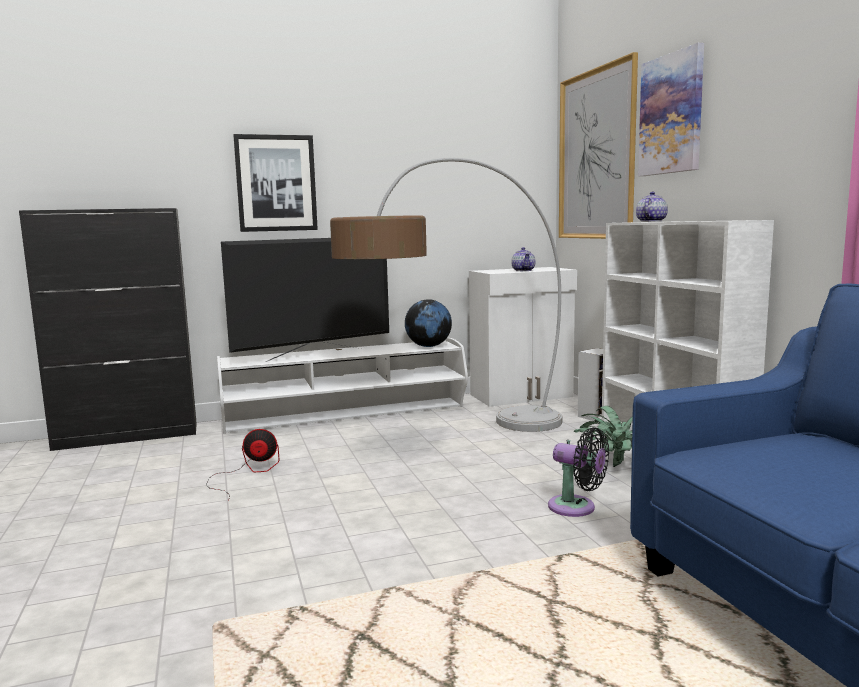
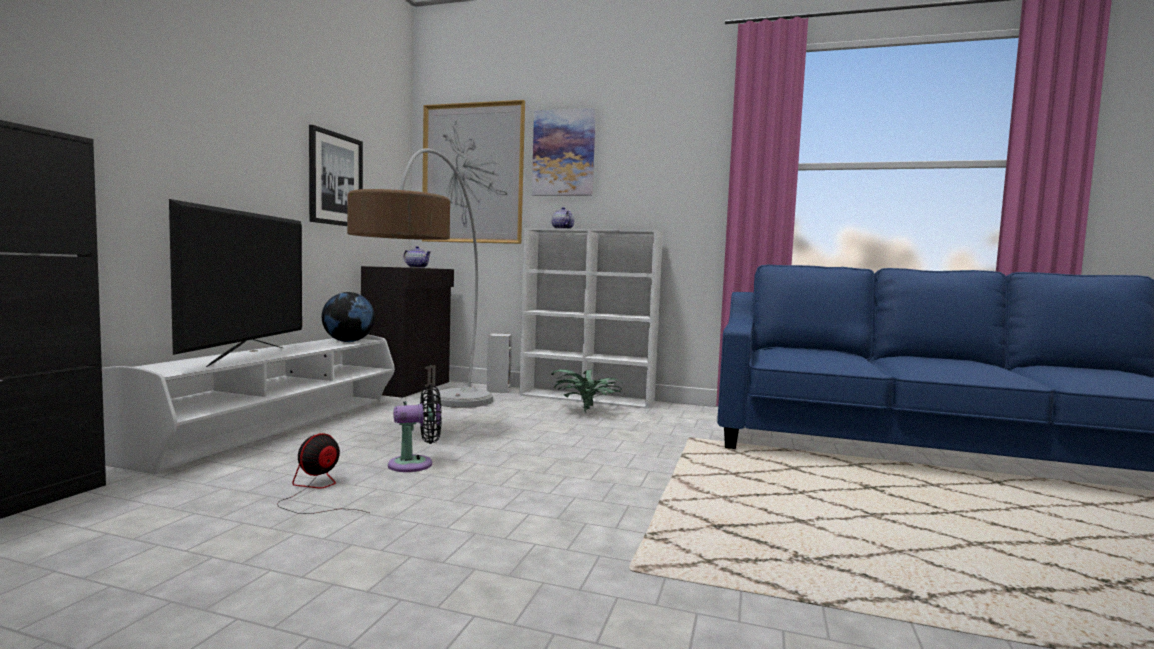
camera: 55 degrees left, 5 degrees down
picture [233,134,318,232] -> picture moved to [309,125,363,226]
white cabinet [469,267,577,407] -> black cabinet [361,266,454,398]
black fan [548,427,609,517] -> black fan moved to [388,385,442,472]

